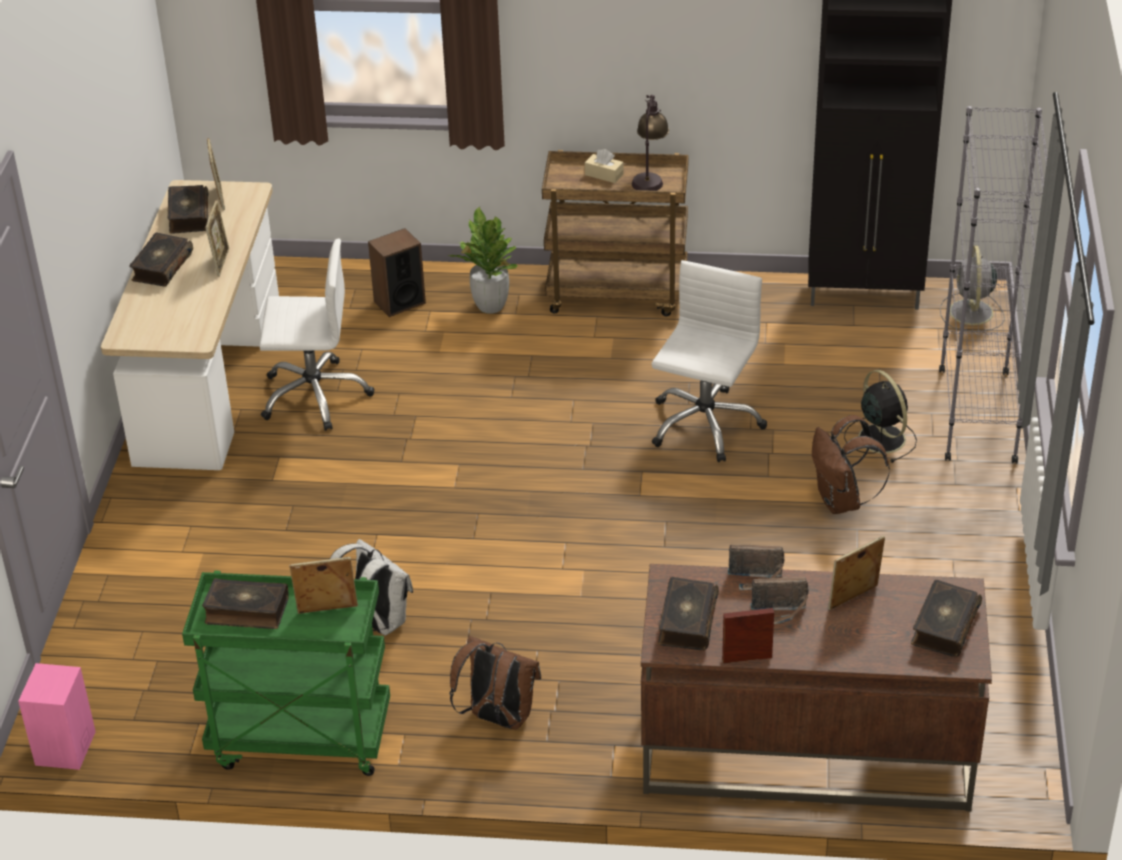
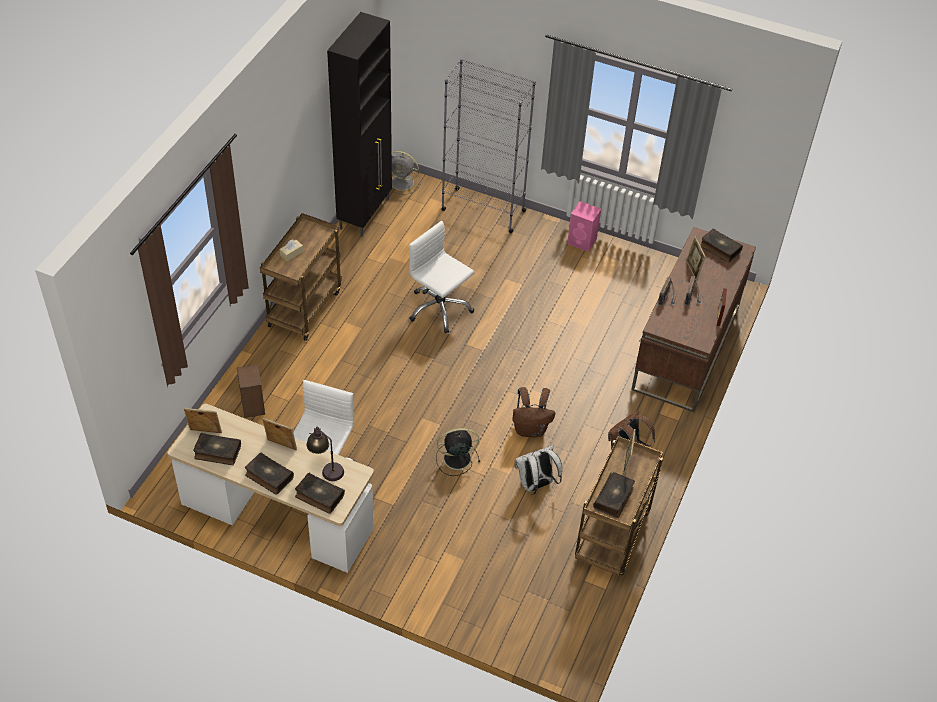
camera: 75 degrees left, 10 degrees up
pink speaker [18,663,96,770] -> pink speaker moved to [567,201,601,252]
green cart [182,571,390,776] -> brown cart [575,436,663,576]
potted plant [448,207,518,314] -> none
table lamp [632,95,669,191] -> table lamp moved to [306,427,344,481]
book [658,577,719,651] -> book moved to [295,472,345,514]
brown backpack [812,415,890,514] -> brown backpack moved to [512,387,555,437]
black fan [844,370,917,463] -> black fan moved to [436,428,480,476]

